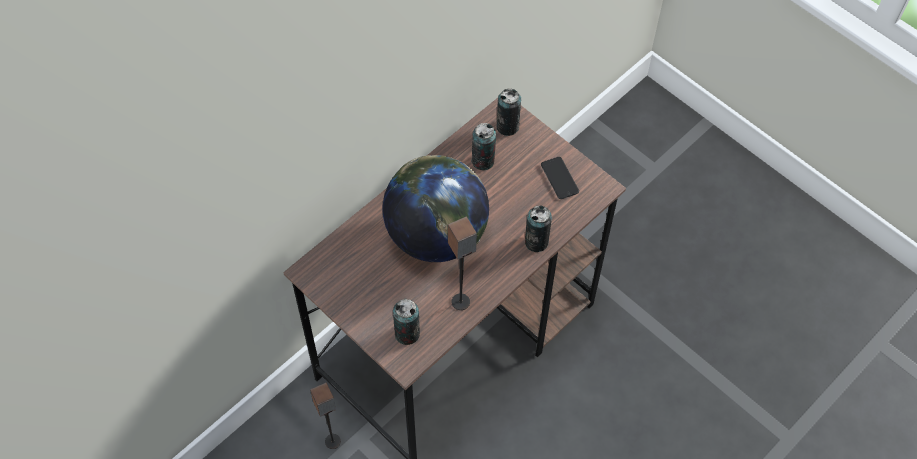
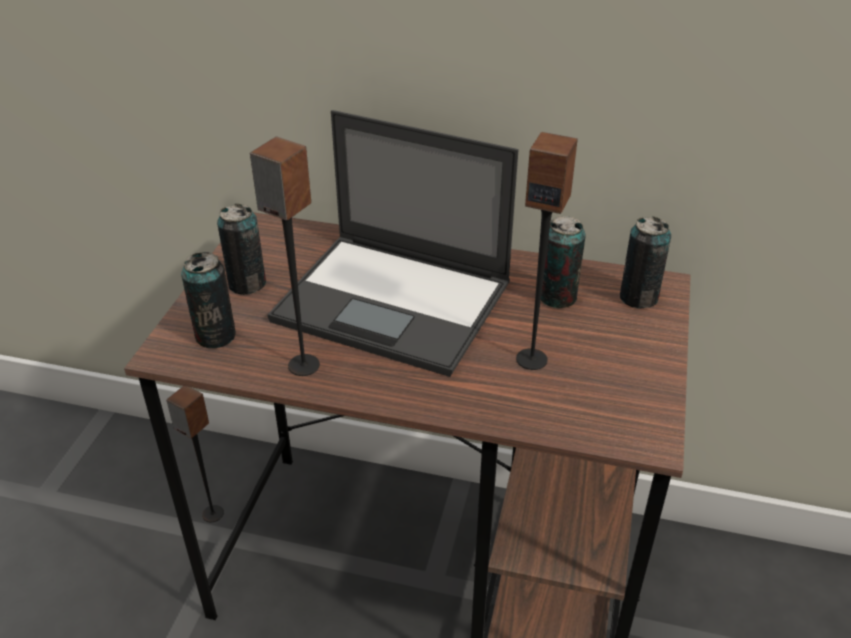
camera: 60 degrees right, 20 degrees down
globe [382,155,489,262] -> laptop [267,110,519,377]
can [525,205,552,252] -> can moved to [217,204,266,295]
phone [541,157,579,199] -> none
none -> speaker [516,132,578,370]

